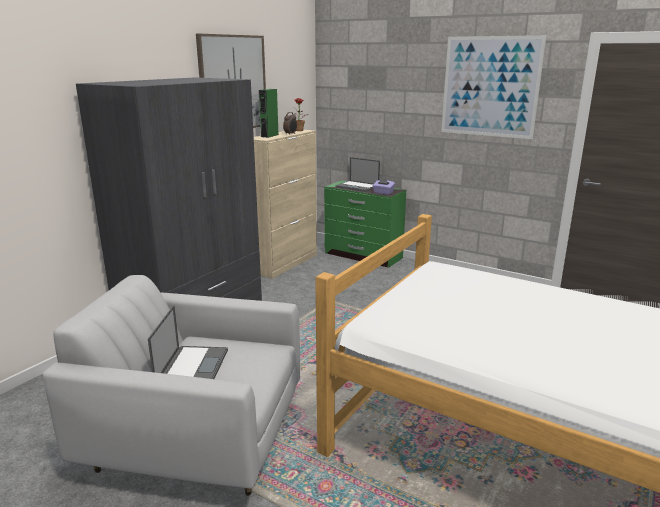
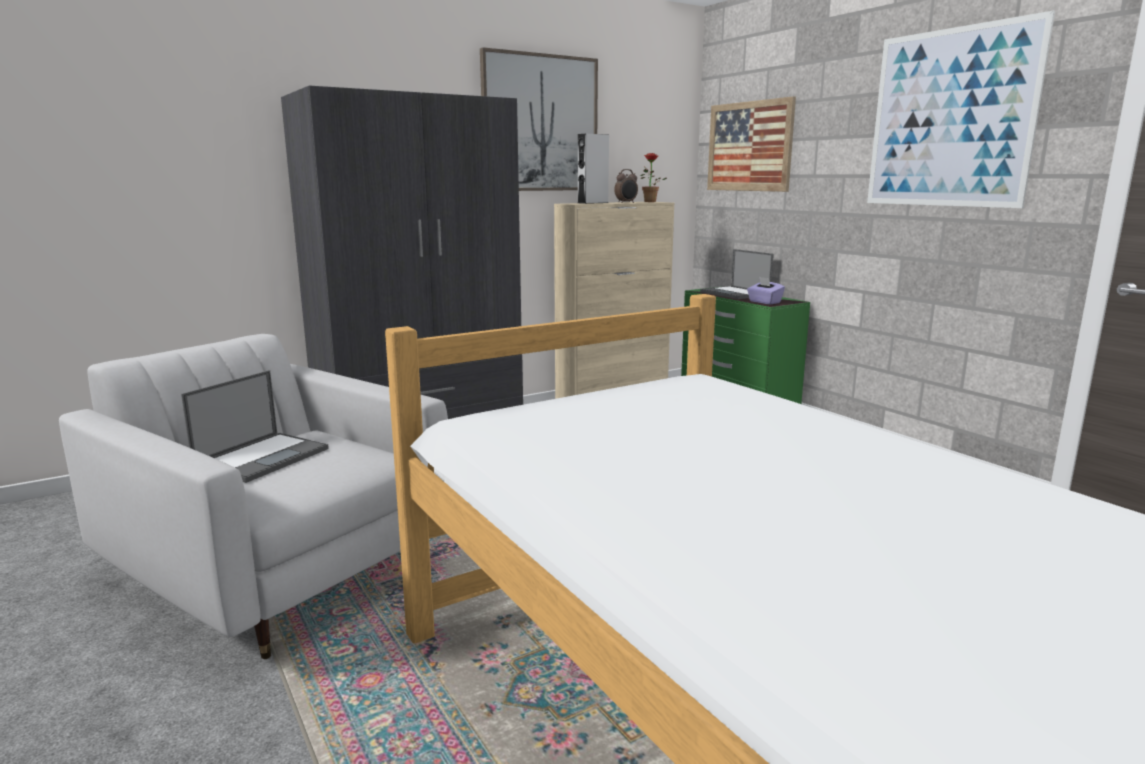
camera: 25 degrees right, 5 degrees down
green speaker [259,89,279,138] -> grey speaker [578,134,609,204]
none -> picture [707,96,796,192]

